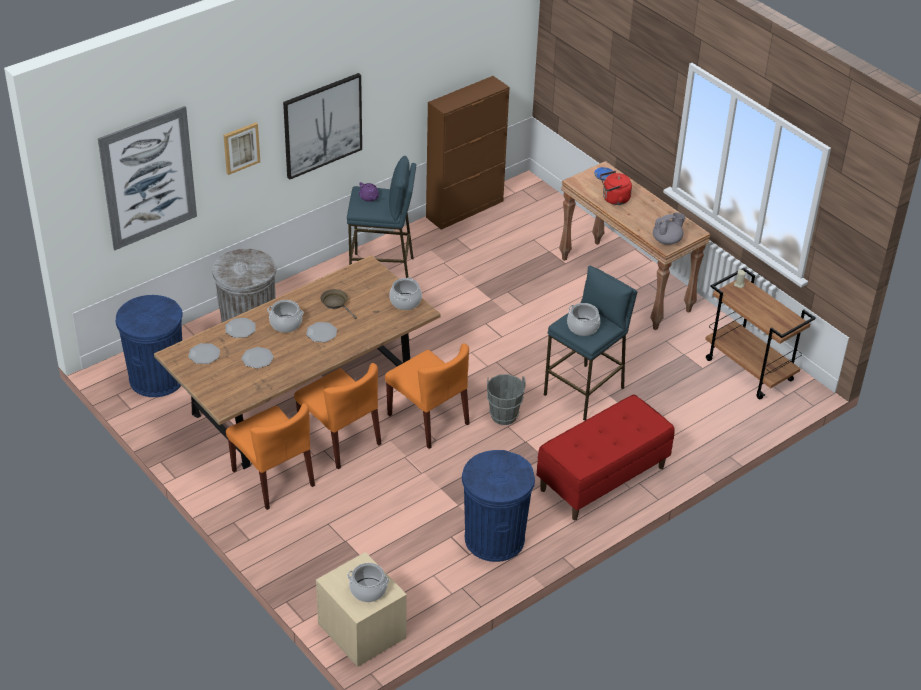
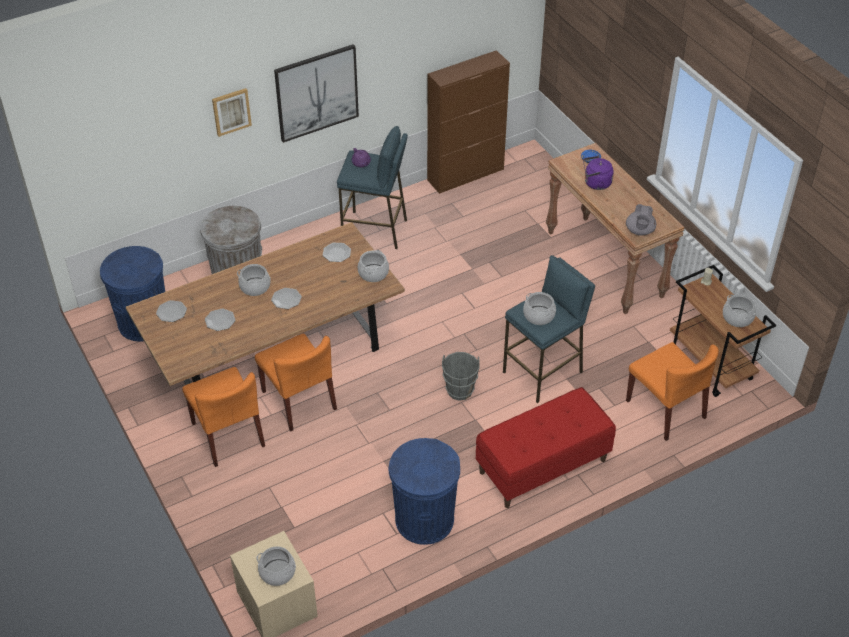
camera: 10 degrees right, 5 degrees up
picture [98,106,197,250] -> none
plate [225,318,255,338] -> plate moved to [323,243,351,262]
brown frying pan [320,289,357,319] -> none
orange chair [385,343,470,449] -> orange chair moved to [626,342,719,441]
red kettle [600,171,632,205] -> purple kettle [583,156,614,190]
grey teapot [653,213,686,245] -> grey teapot turned 120 degrees clockwise [626,204,656,236]
none -> cooking pot [723,294,756,327]

